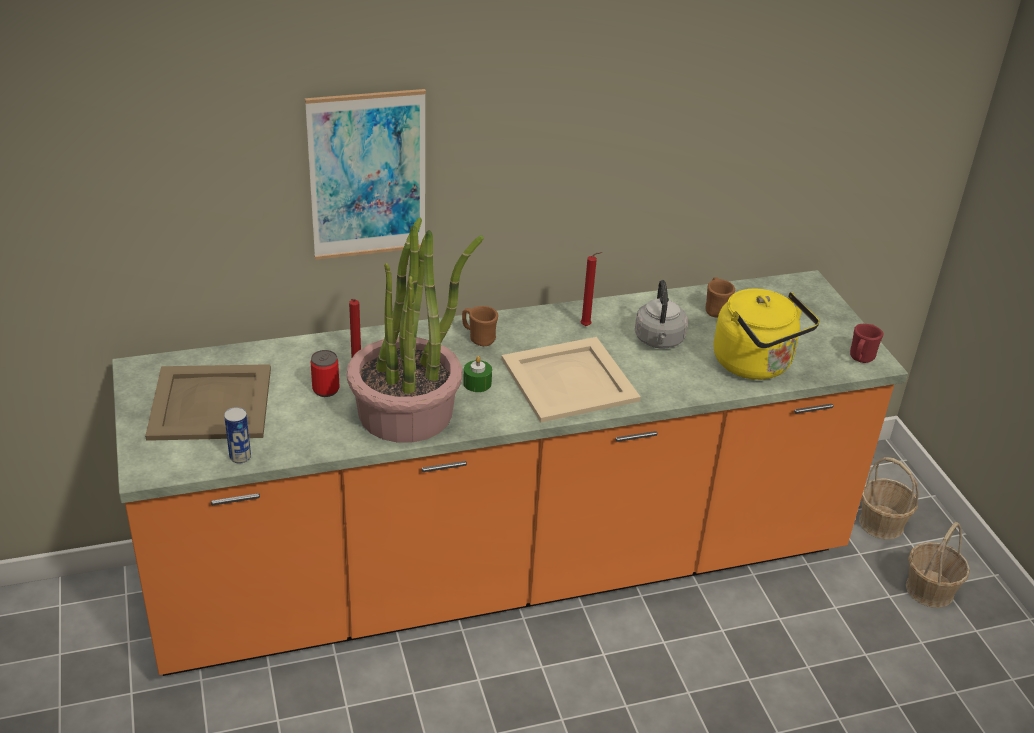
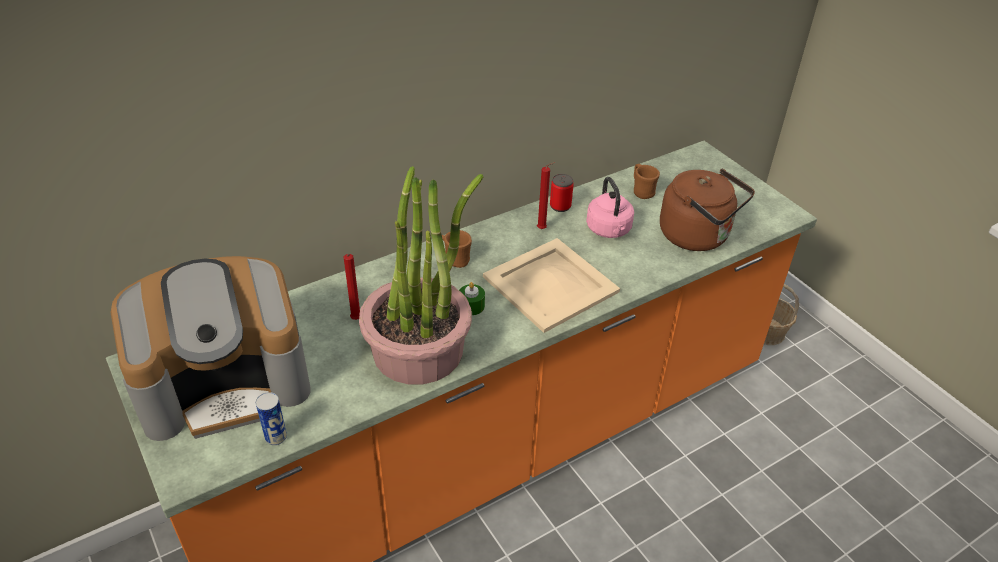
camera: 15 degrees left, 5 degrees up
beige tray [145,364,271,441] -> coffee machine [111,256,310,441]
picture [305,89,426,260] -> none
can [311,350,339,397] -> can moved to [550,174,574,212]
grey kettle [635,280,688,349] -> pink kettle [586,177,634,238]
yellow kettle [714,288,819,380] -> brown kettle [660,169,755,251]
red mug [850,324,884,363] -> none
basket [906,522,970,608] -> none

